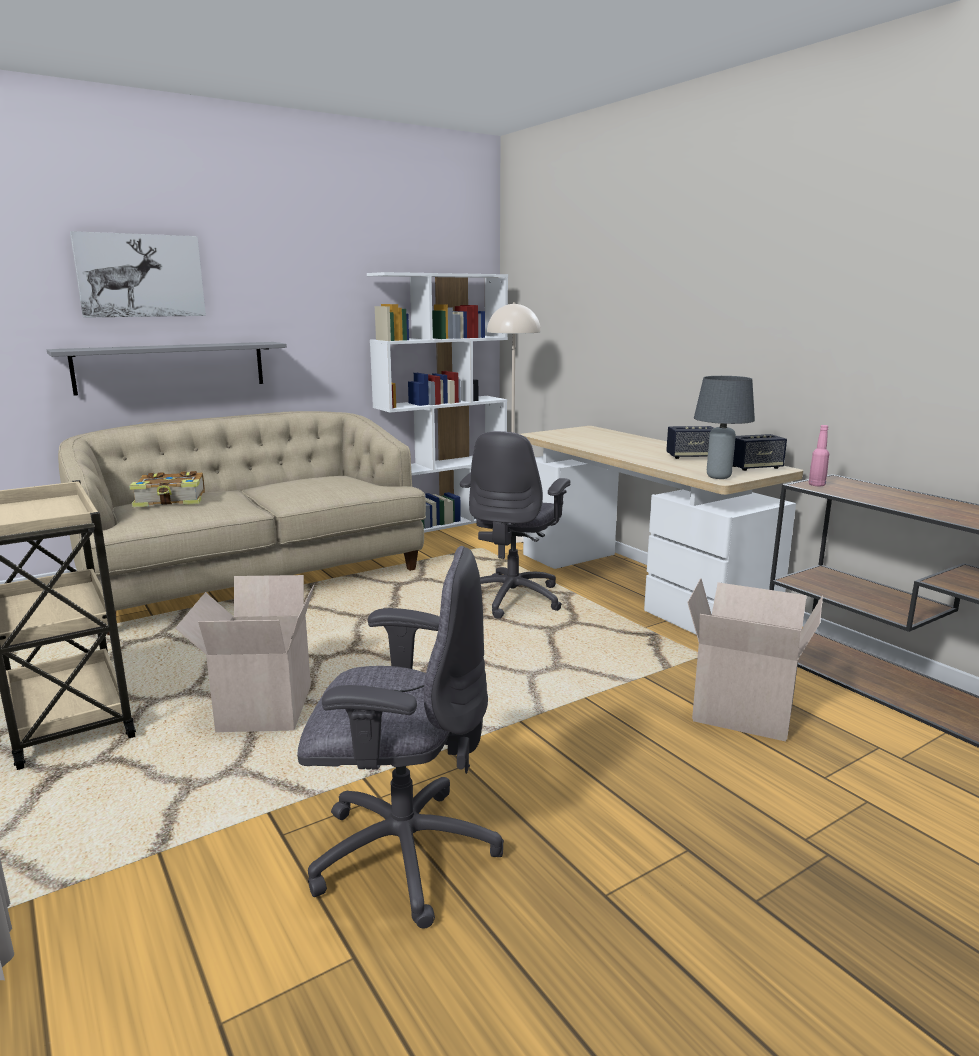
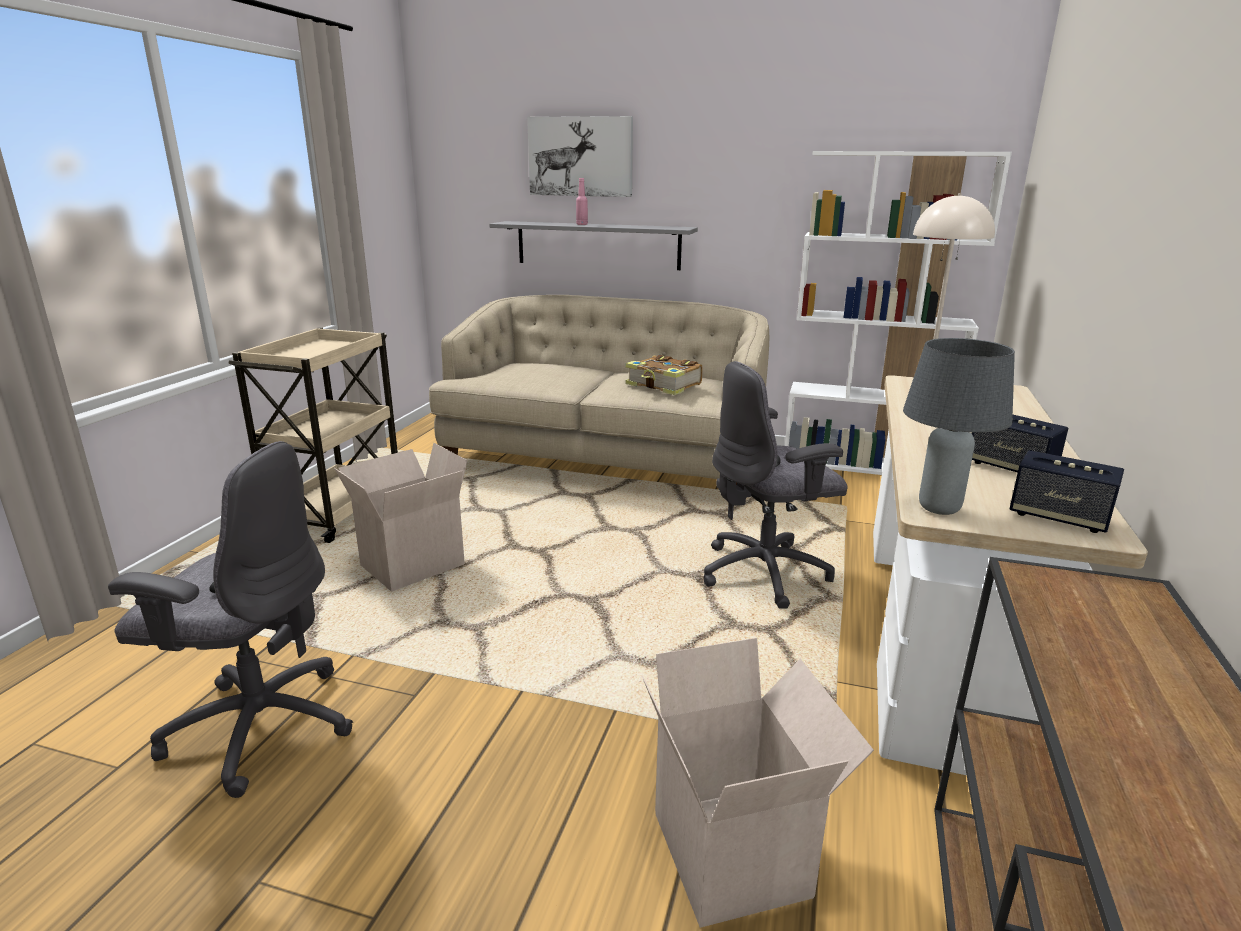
camera: 50 degrees right, 5 degrees up
book [129,471,205,507] -> book moved to [625,355,703,395]
grey office chair [297,546,504,929] -> grey office chair turned 45 degrees counterclockwise [108,441,353,798]
pink bottle [809,425,829,486] -> pink bottle moved to [576,178,588,225]

